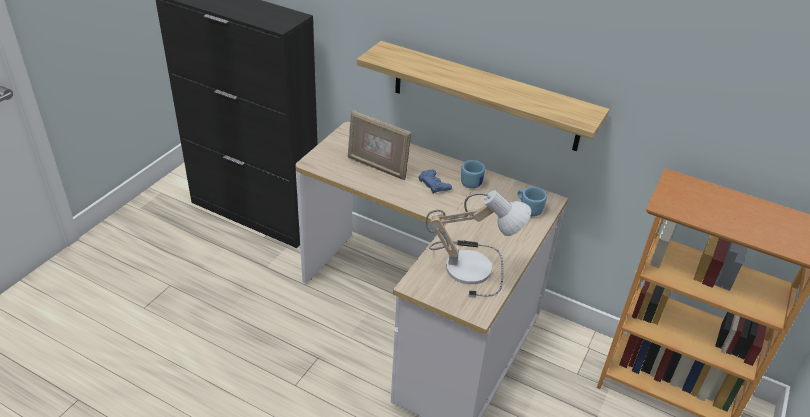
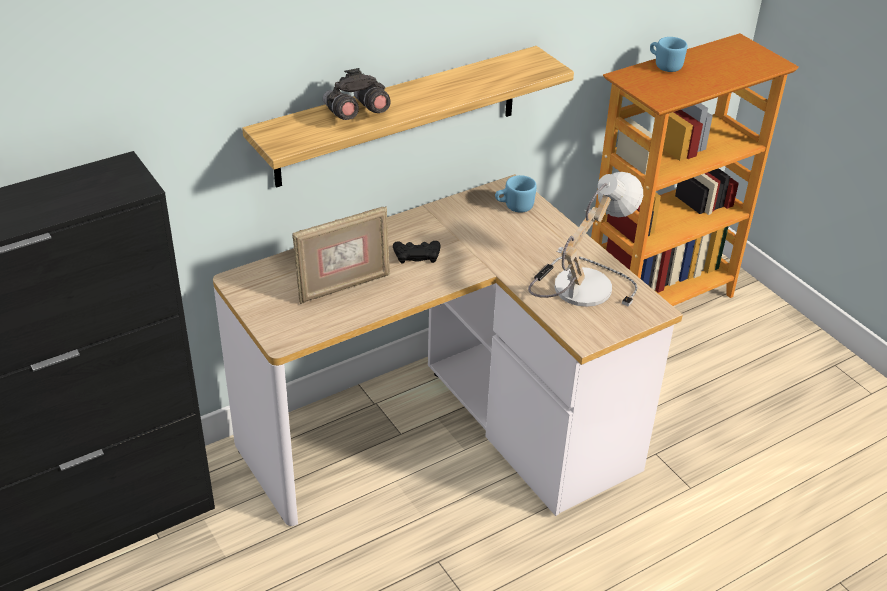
camera: 60 degrees left, 0 degrees up
blue game controller [418,170,452,194] -> black game controller [393,241,441,263]
blue mug [461,160,485,189] -> blue mug moved to [650,37,687,72]
none -> grey binoculars [323,68,391,120]

